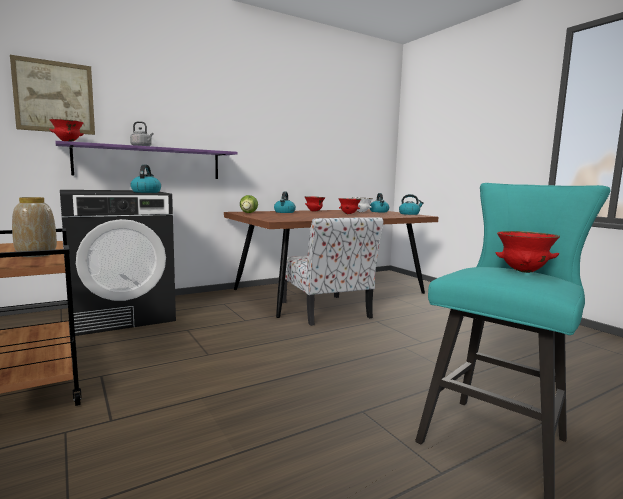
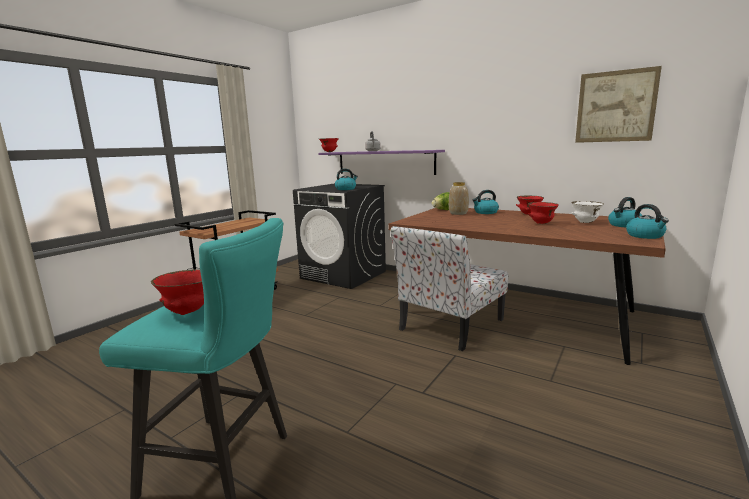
camera: 65 degrees right, 5 degrees up
picture [10,55,95,135] -> picture moved to [575,66,662,143]
vase [12,197,57,257] -> vase moved to [449,182,469,215]

